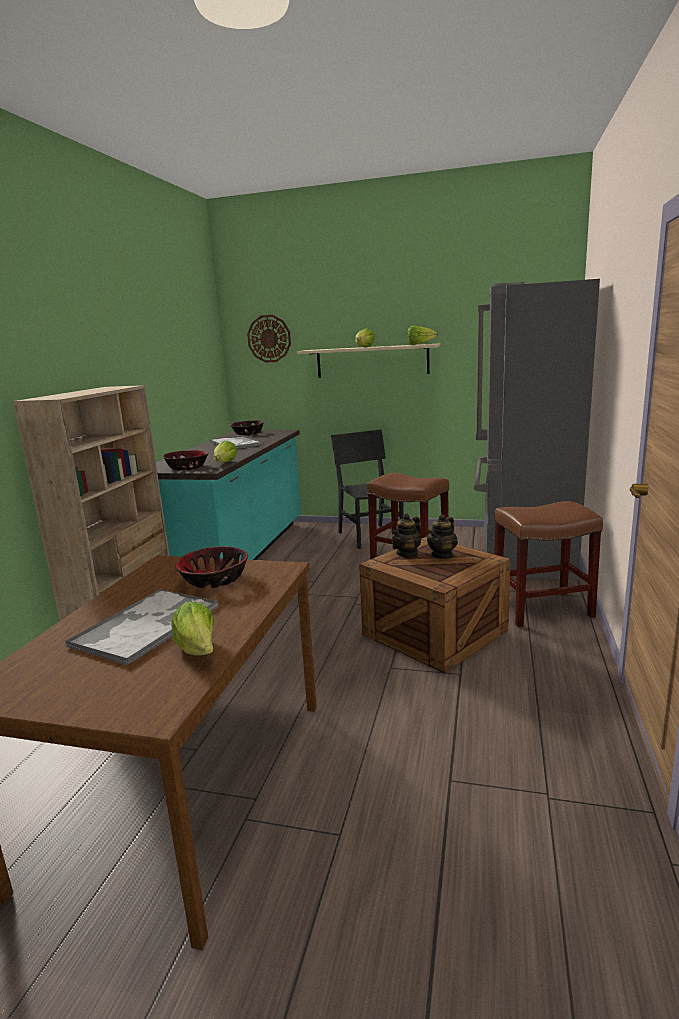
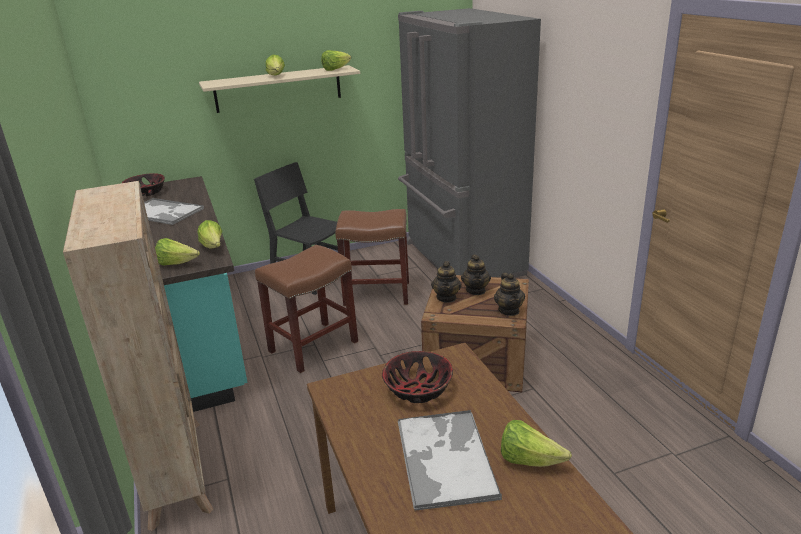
camera: 35 degrees left, 10 degrees up
bowl [163,450,209,471] -> lettuce [155,238,200,266]
wall clock [247,315,291,363] -> none
brown stool [494,501,603,628] -> brown stool moved to [255,245,358,373]
none -> teapot [494,273,525,316]

